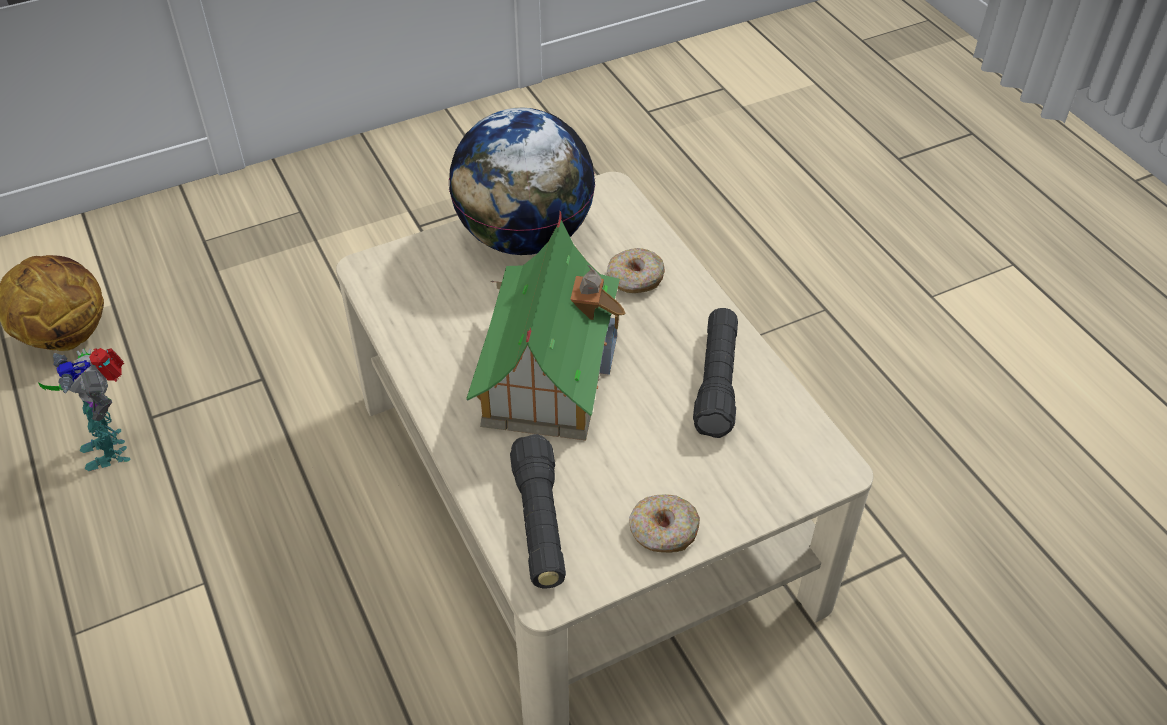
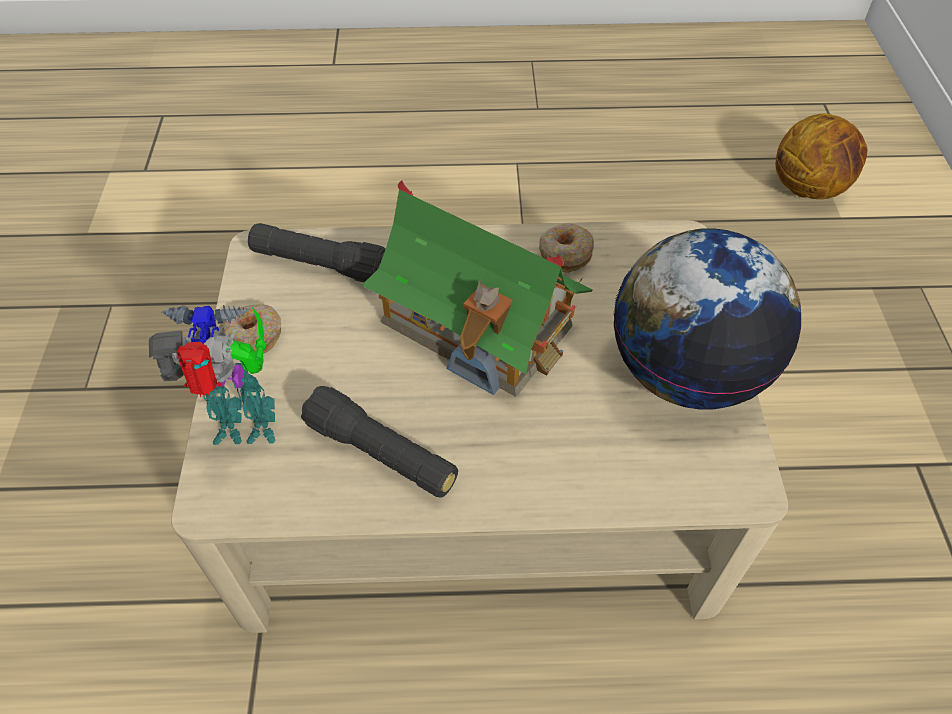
camera: 115 degrees right, 5 degrees up
toy robot [38,348,130,471] -> toy robot moved to [149,305,276,445]
donut [607,248,665,293] -> donut moved to [539,223,594,273]

